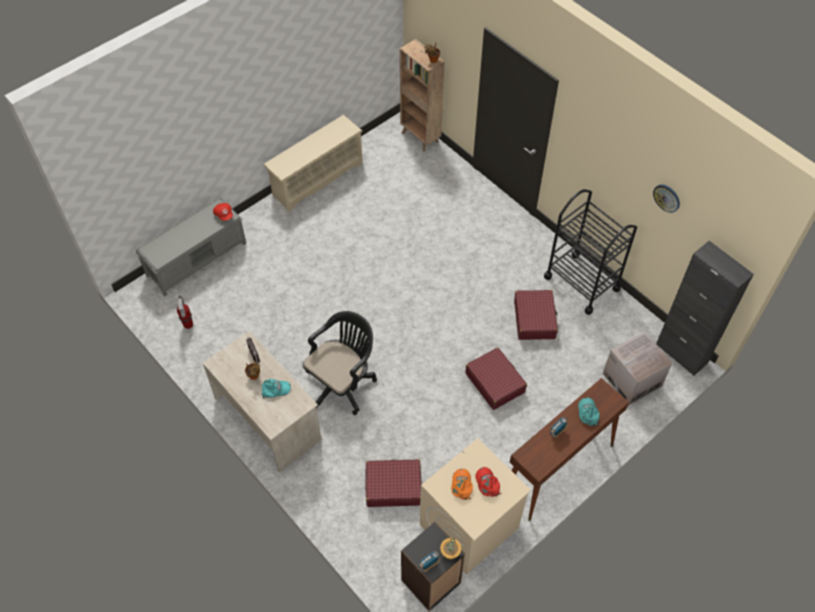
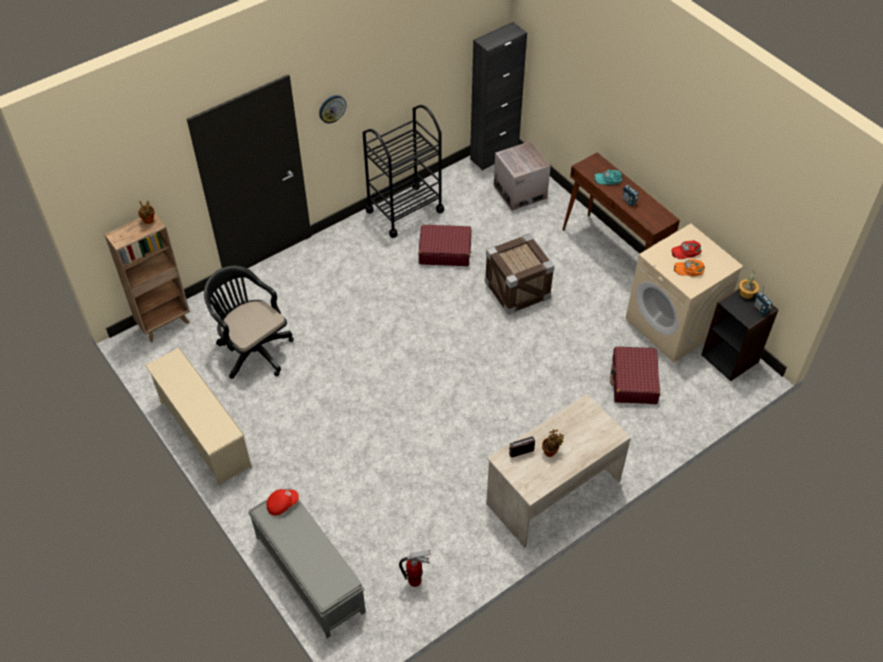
camera: 85 degrees left, 5 degrees down
turquoise cap [261,379,291,399] -> none
black office chair [303,311,377,415] -> black office chair moved to [204,266,294,379]
red suitcase [466,348,527,410] -> crate [485,233,555,315]
wall clock [653,184,680,213] -> wall clock moved to [319,95,347,123]

